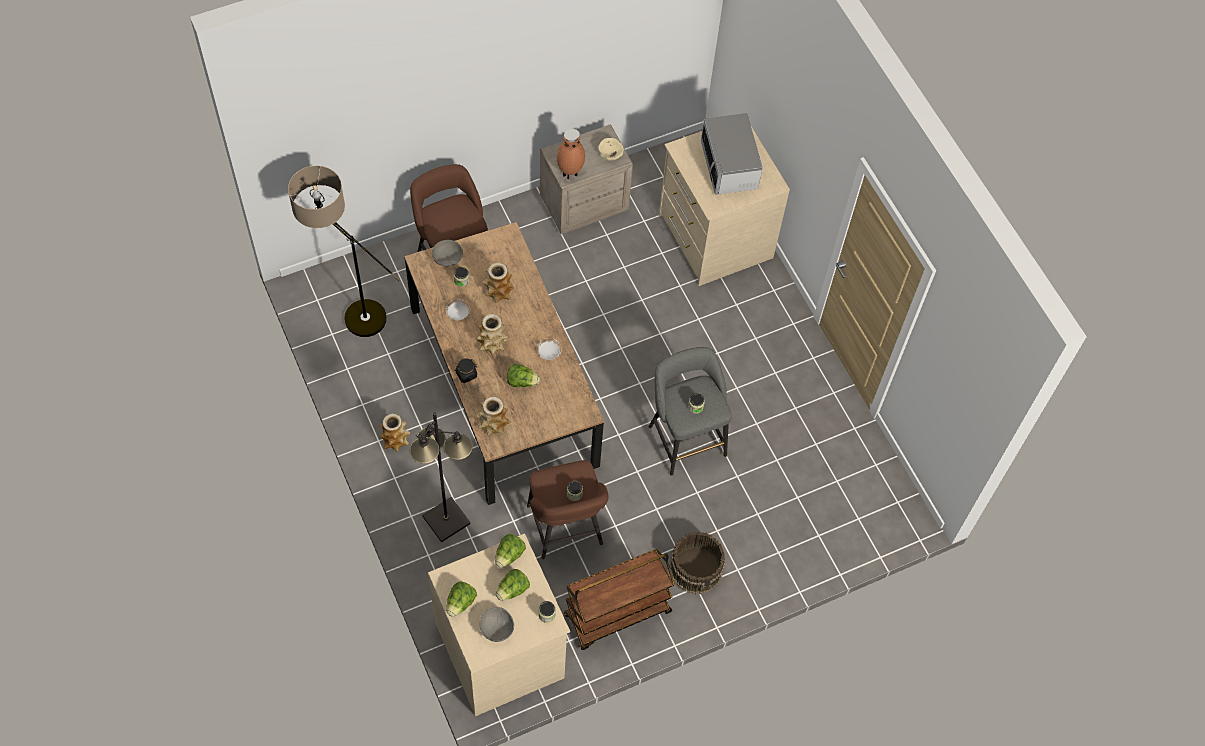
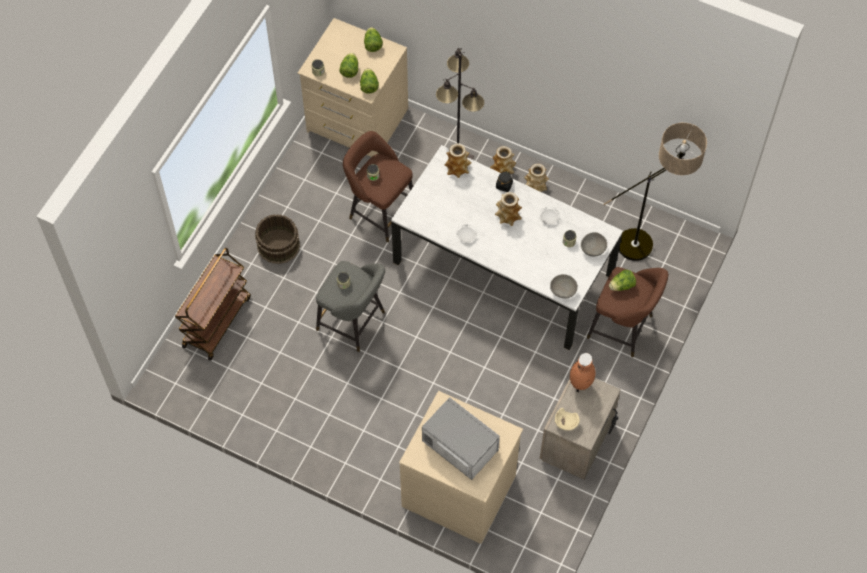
camera: 145 degrees right, 0 degrees up
brown dining table [404,222,604,505] -> white dining table [391,145,623,350]
grey bowl [479,607,514,642] -> grey bowl moved to [550,274,578,299]
vase [482,263,514,303] -> vase moved to [490,146,516,174]
lettuce [507,364,540,387] -> lettuce moved to [609,270,636,291]
brown cart [564,549,675,650] -> brown cart moved to [175,248,251,361]

